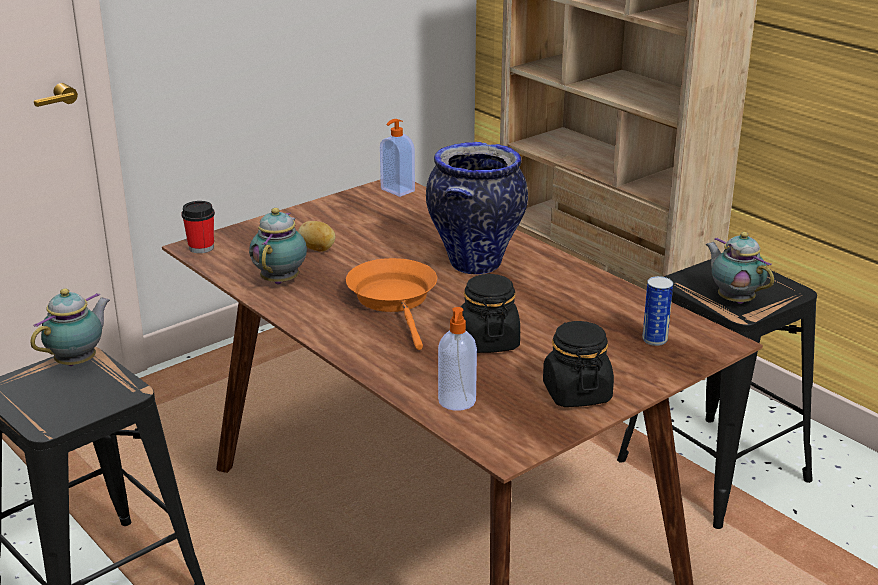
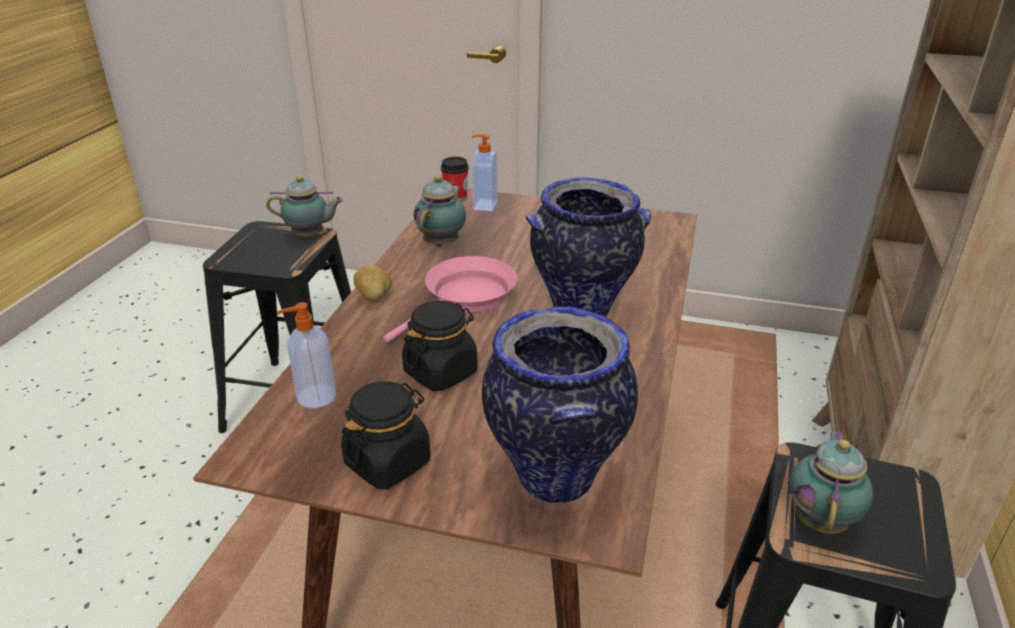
camera: 55 degrees right, 5 degrees up
teapot [249,208,307,285] -> teapot turned 45 degrees counterclockwise [414,176,466,247]
potato [298,221,335,252] -> potato moved to [353,264,392,301]
orange frying pan [346,258,437,350] -> pink frying pan [383,256,517,343]
soap dispenser [380,119,415,197] -> soap dispenser moved to [472,134,498,211]
can [642,276,673,346] -> vase [482,306,638,503]

